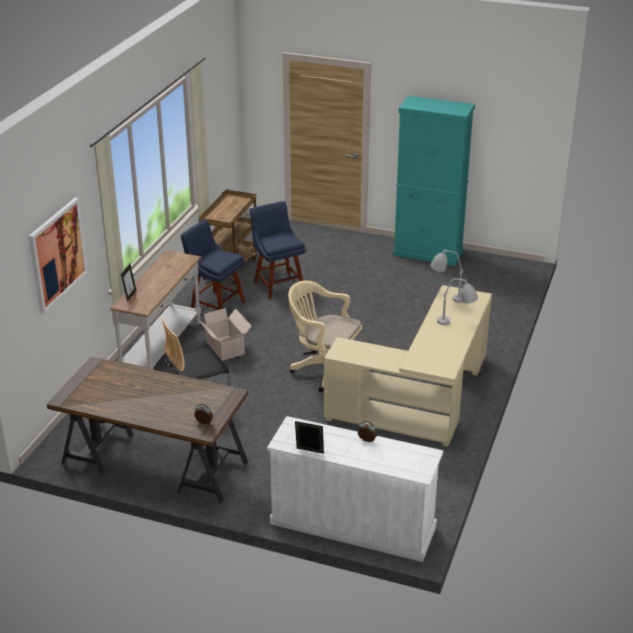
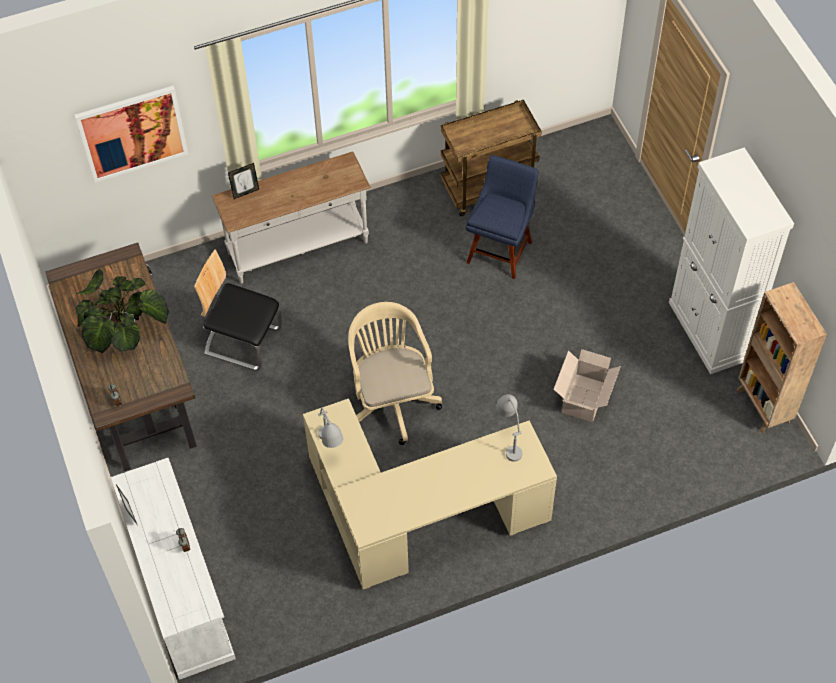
camera: 50 degrees right, 25 degrees up
blue chair [181,220,245,310] -> none
cardboard box [197,308,251,361] -> cardboard box moved to [554,349,621,422]
turquoise cabinet [393,96,475,266] -> white cabinet [669,147,794,374]
grey table lamp [437,278,478,325] -> grey table lamp moved to [318,407,343,448]
none -> potted plant [76,268,169,353]
none -> brown bookcase [736,282,827,433]

